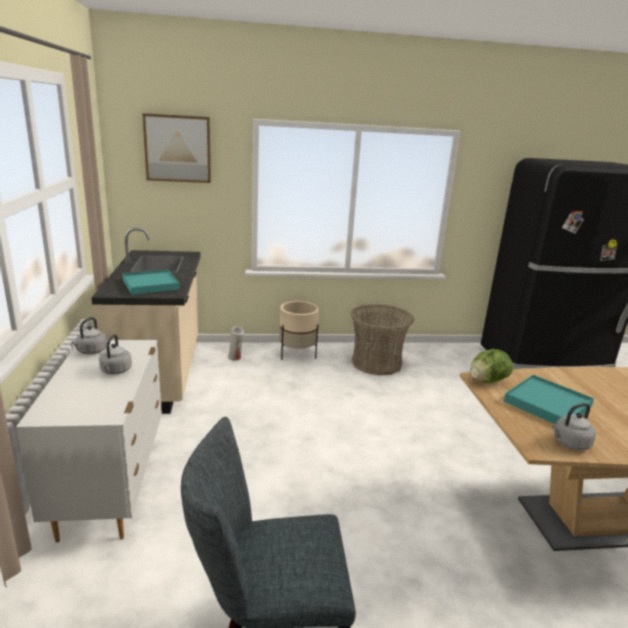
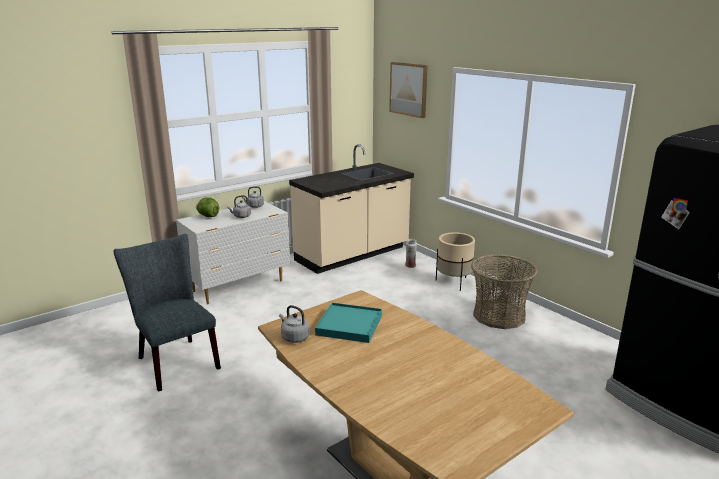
camera: 60 degrees right, 0 degrees up
turquoise tray [123,270,180,295] -> none
lettuce [470,349,513,383] -> lettuce moved to [196,197,219,217]

